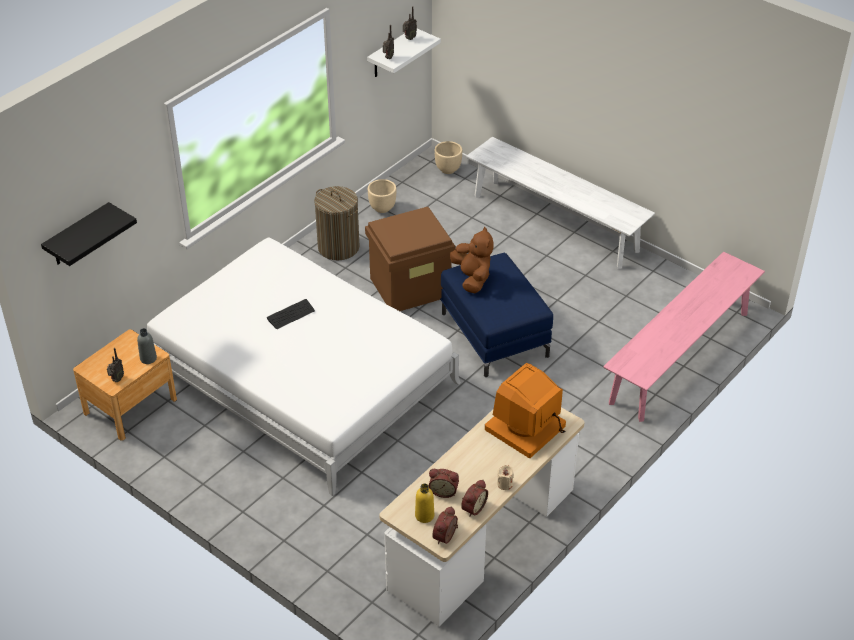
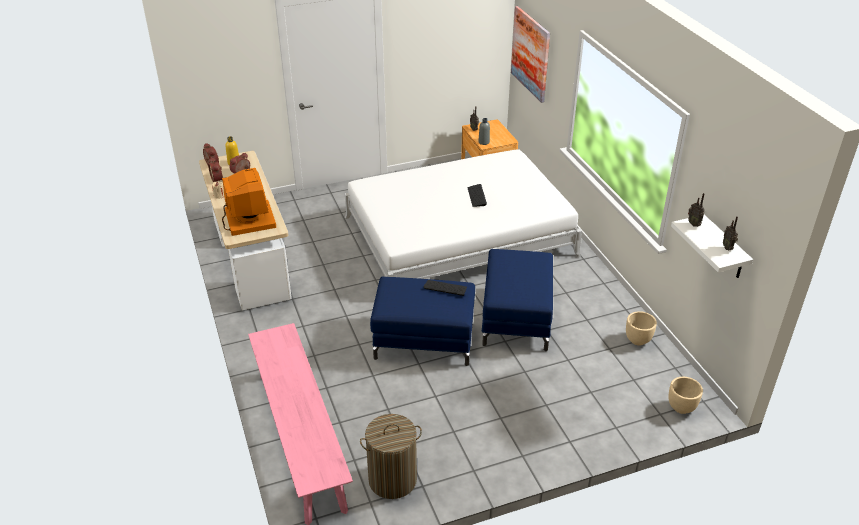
camera: 120 degrees right, 5 degrees down
black shelf [41,202,137,266] -> picture [511,6,550,103]
laundry basket [314,186,359,260] -> laundry basket moved to [360,414,422,499]
brown storage box [365,207,455,311] -> blue ottoman [482,249,553,351]
brown plush toy [450,227,493,293] -> keyboard [424,280,467,296]
white bench [466,137,655,269] -> none

